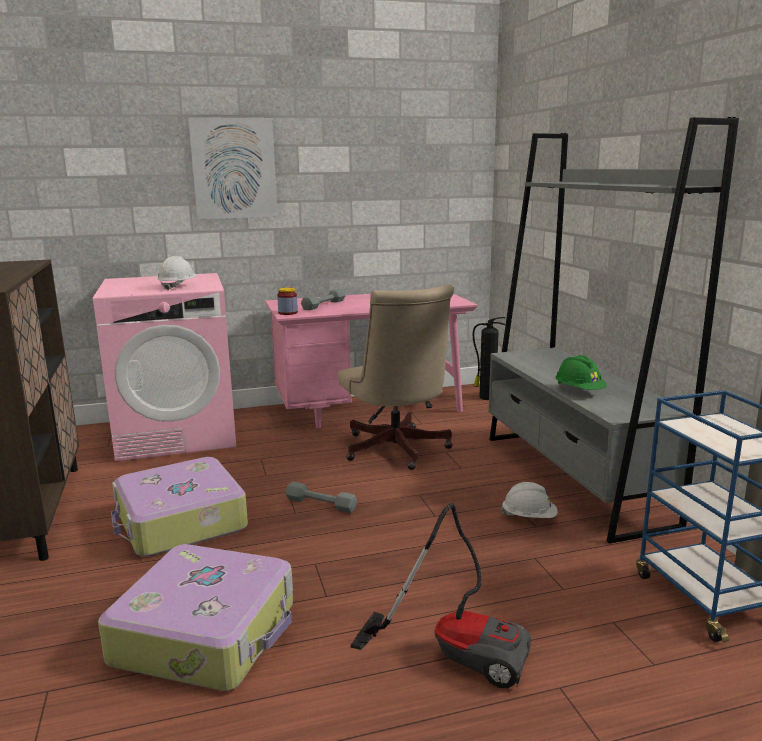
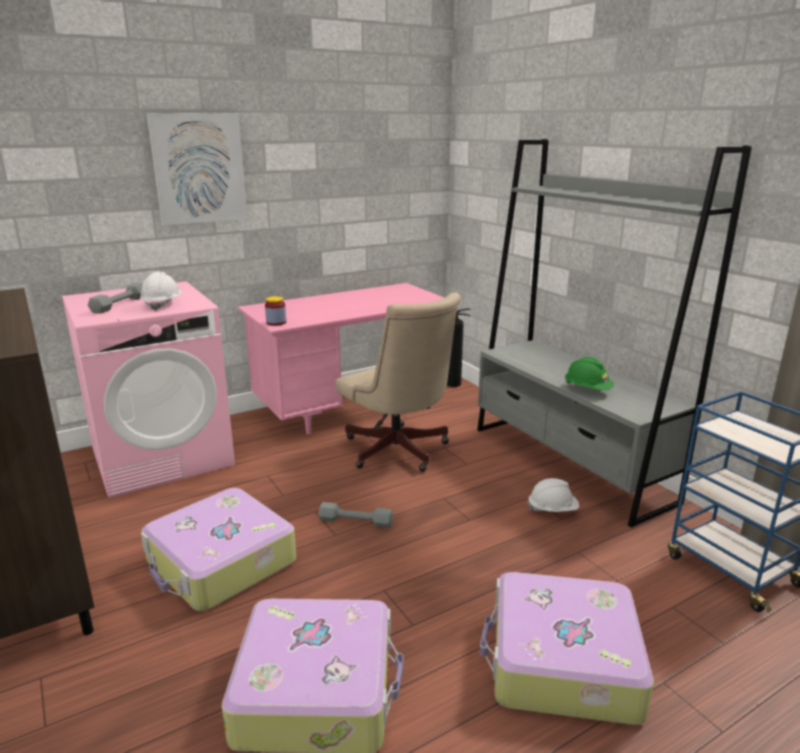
camera: 15 degrees left, 5 degrees up
grey dumbbell [301,289,346,310] -> grey dumbbell moved to [88,283,143,314]
vacuum cleaner [350,503,531,688] -> suitcase [480,572,654,725]

